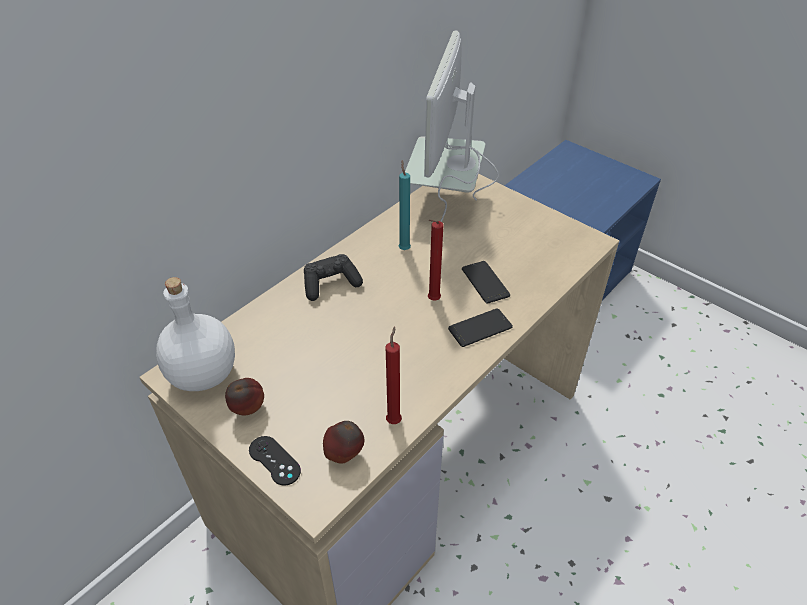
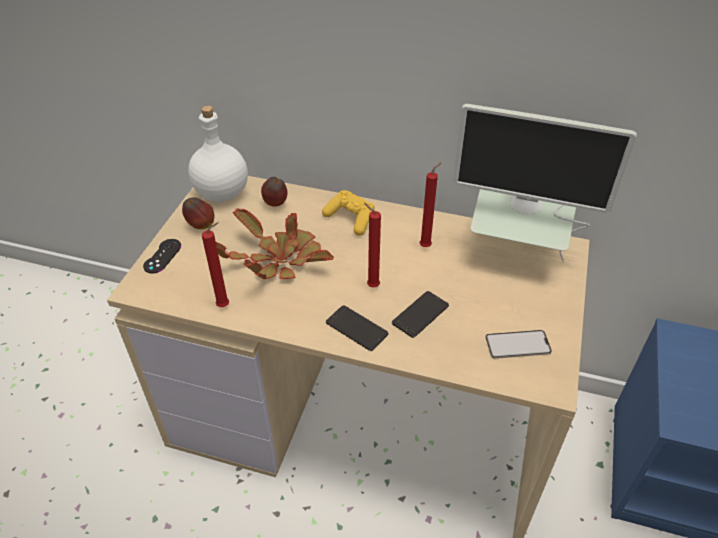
camera: 65 degrees right, 0 degrees up
black game controller [304,254,363,301] -> yellow game controller [322,190,375,236]
apple [323,421,364,464] -> apple moved to [261,177,287,207]
turquoise candle [398,160,411,250] -> red candle [420,162,442,247]
monitor [405,31,499,222] -> monitor turned 150 degrees counterclockwise [453,104,637,262]
none -> potted plant [216,209,334,279]
none -> phone [485,330,552,359]

